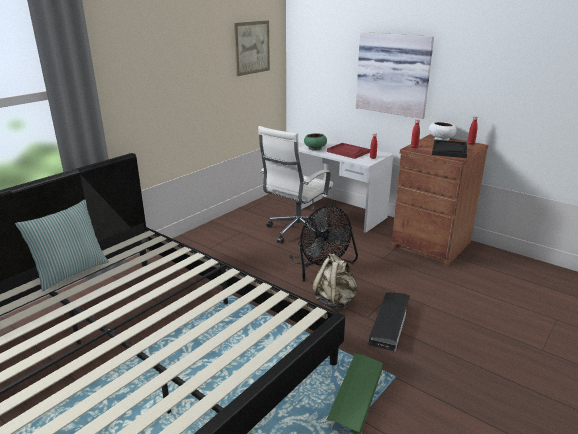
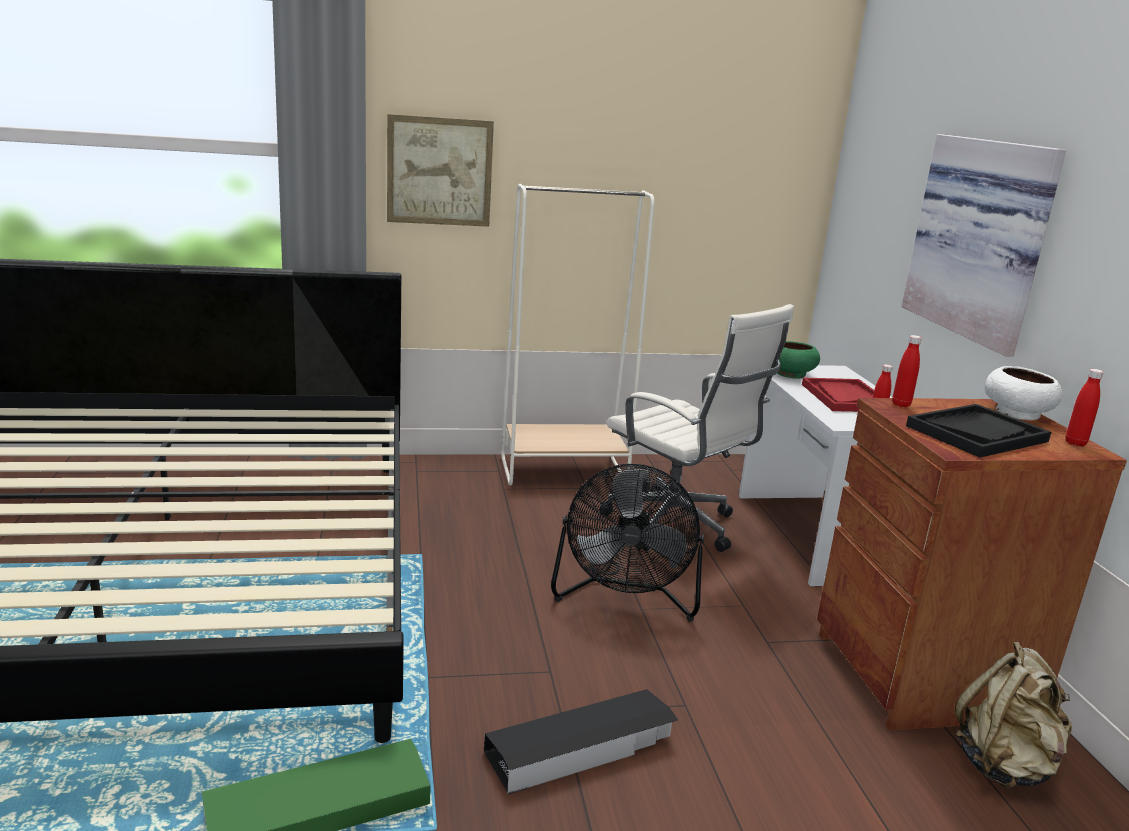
camera: 40 degrees right, 5 degrees down
pillow [15,200,109,291] -> none
picture [234,20,270,76] -> picture moved to [387,114,494,227]
white office chair [258,126,333,244] -> white office chair turned 120 degrees counterclockwise [599,304,794,552]
beige backpack [312,253,357,309] -> beige backpack moved to [955,642,1072,788]
none -> clothes rack [501,184,655,485]

